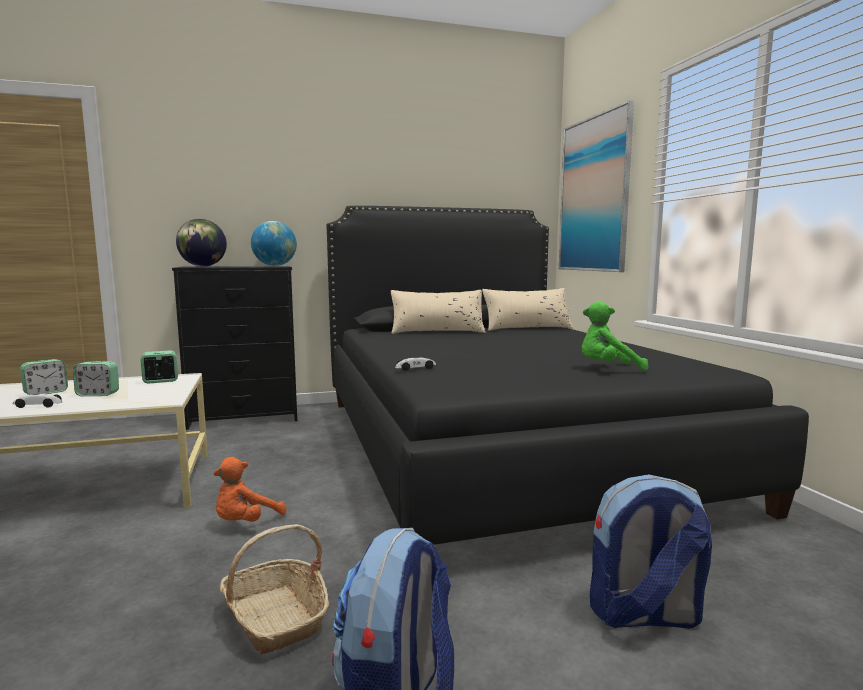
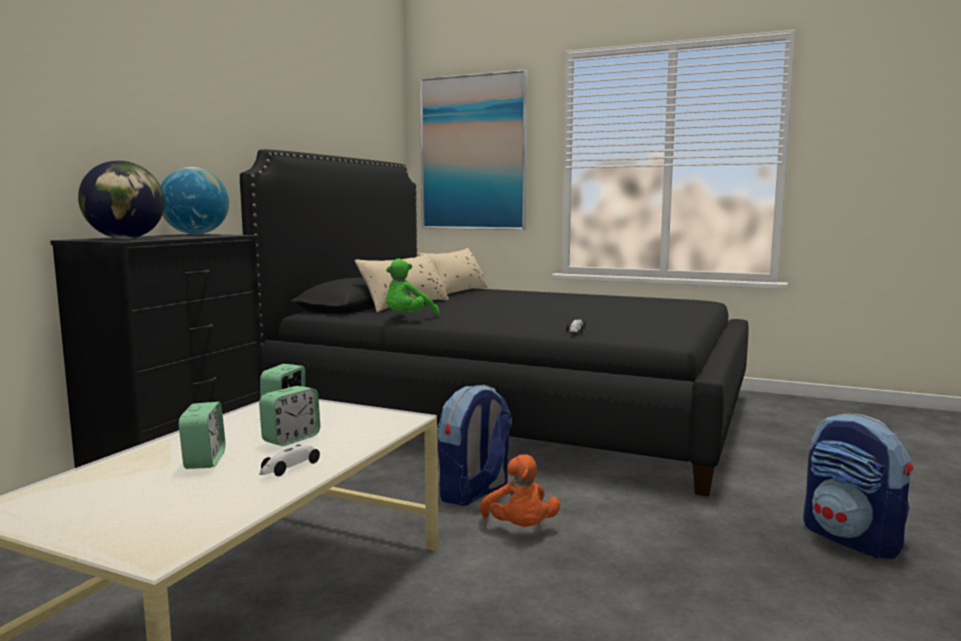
camera: 50 degrees left, 0 degrees up
basket [220,524,329,654] -> none
green plush toy [581,301,648,371] -> green plush toy moved to [386,259,440,315]
backpack [590,474,712,629] -> backpack moved to [437,385,512,506]

